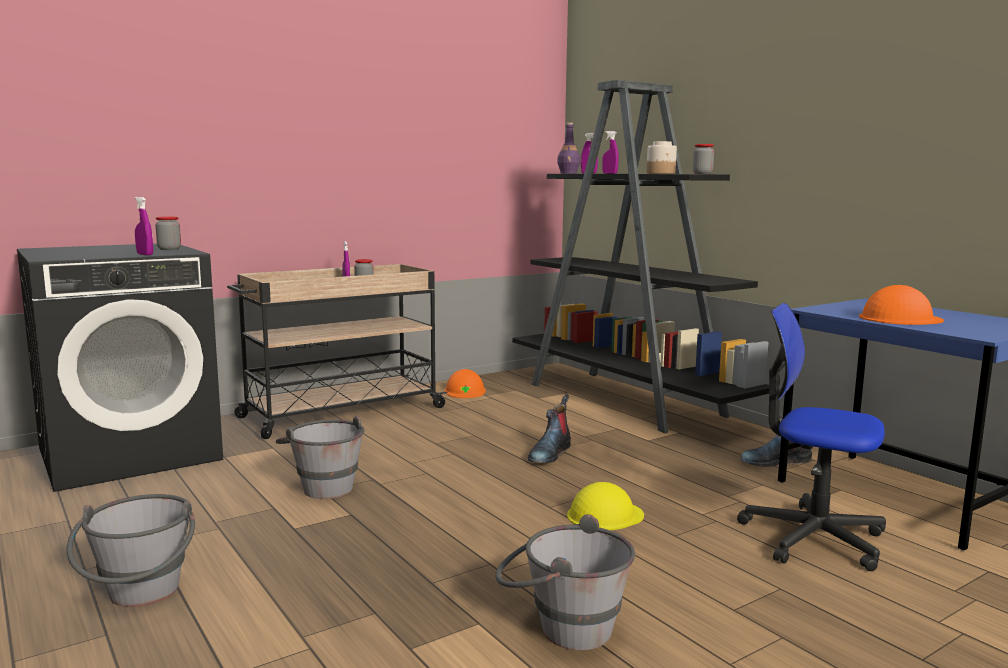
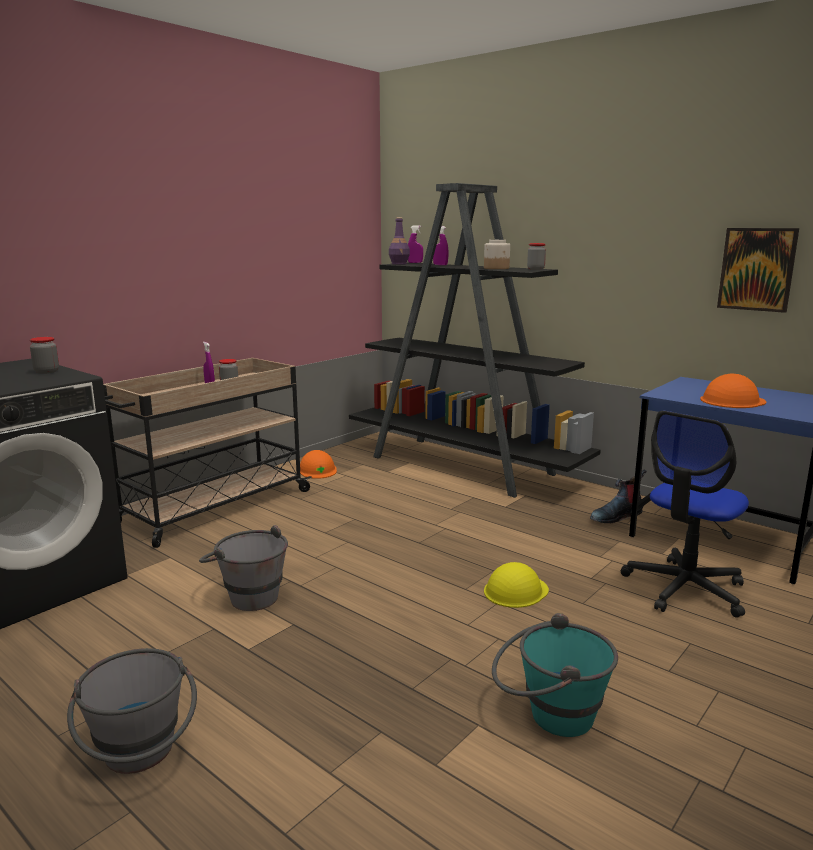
camera: 15 degrees left, 5 degrees up
purple spray bottle [135,197,153,256] -> none
grey bucket [495,514,635,650] -> turquoise bucket [492,613,618,737]
boot [528,395,571,463] -> none
office chair [737,303,886,571] -> office chair turned 60 degrees counterclockwise [621,411,749,618]
none -> picture [717,228,799,313]

